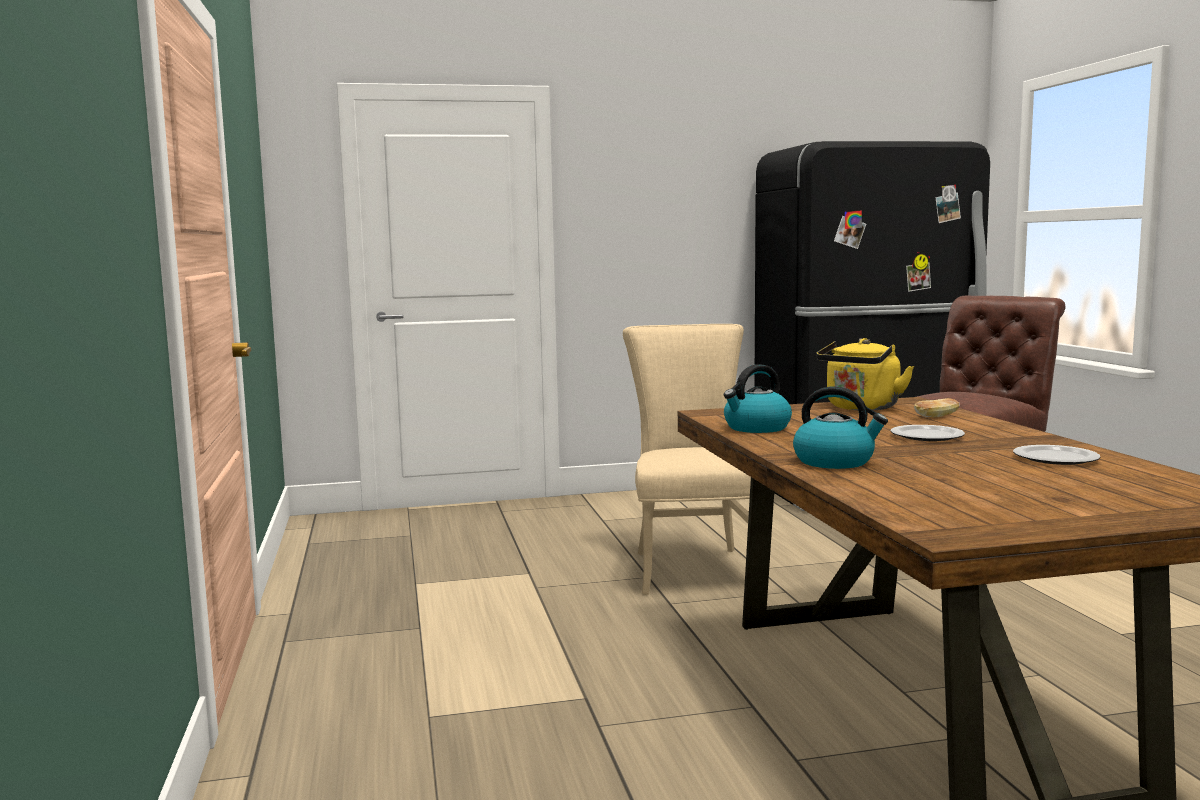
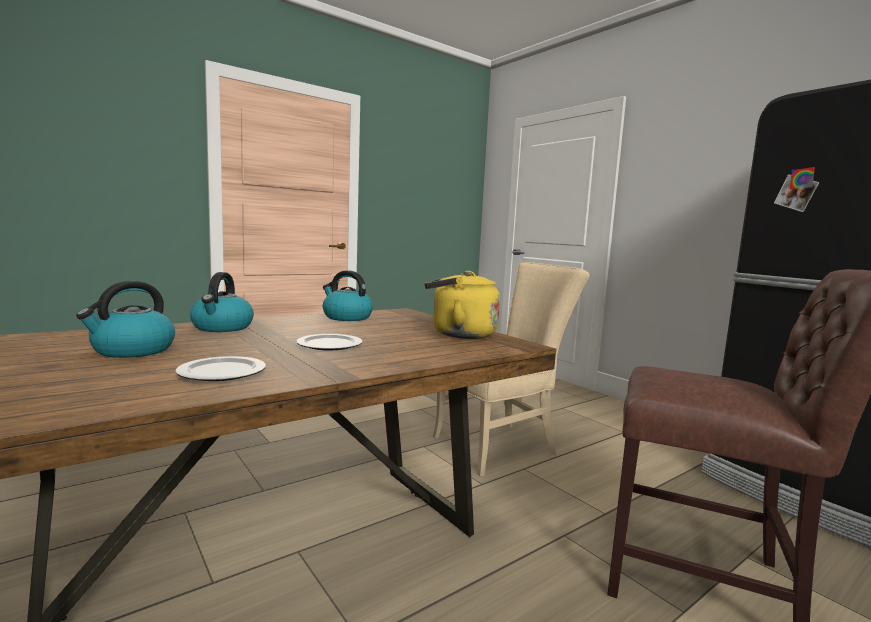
camera: 65 degrees right, 0 degrees up
bread [914,398,960,418] -> none
none -> kettle [76,281,175,358]

